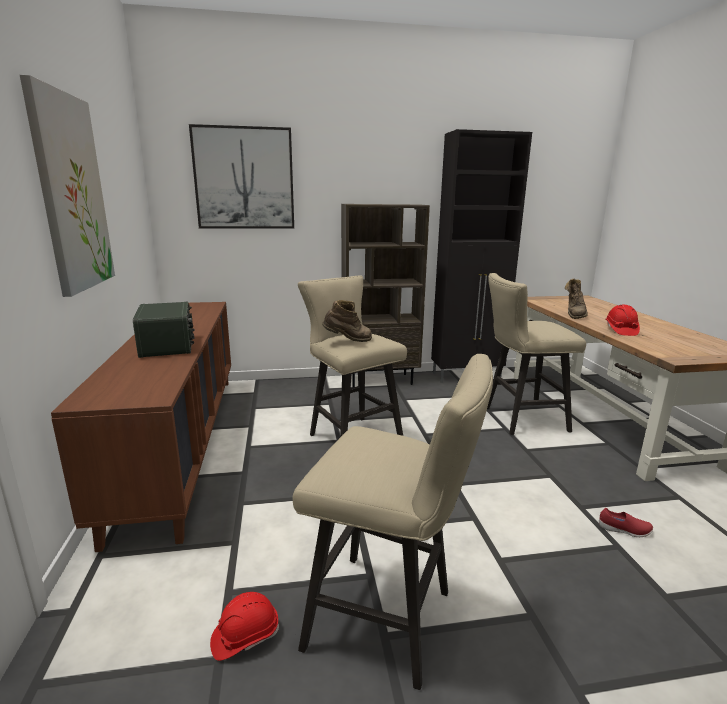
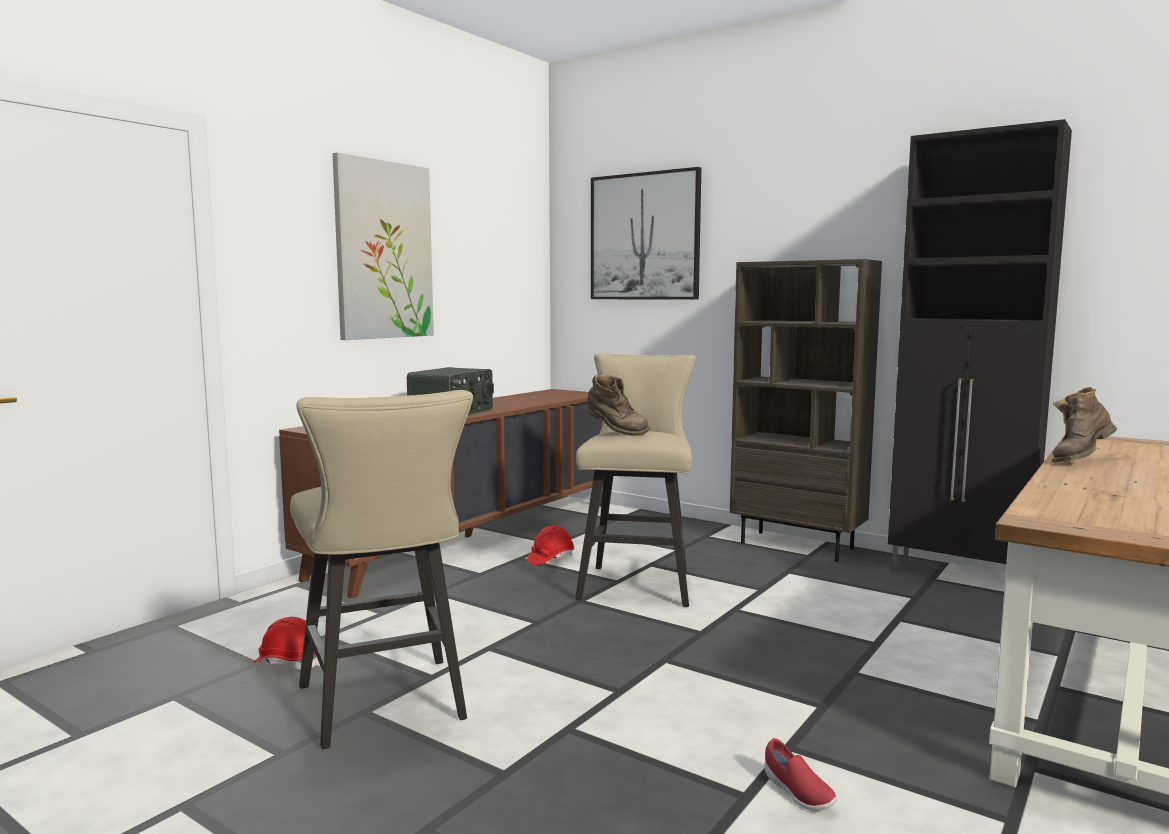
camera: 45 degrees right, 10 degrees down
beige stool [487,273,586,435] -> none
red hard hat [605,305,640,336] -> red hard hat moved to [527,526,574,565]

